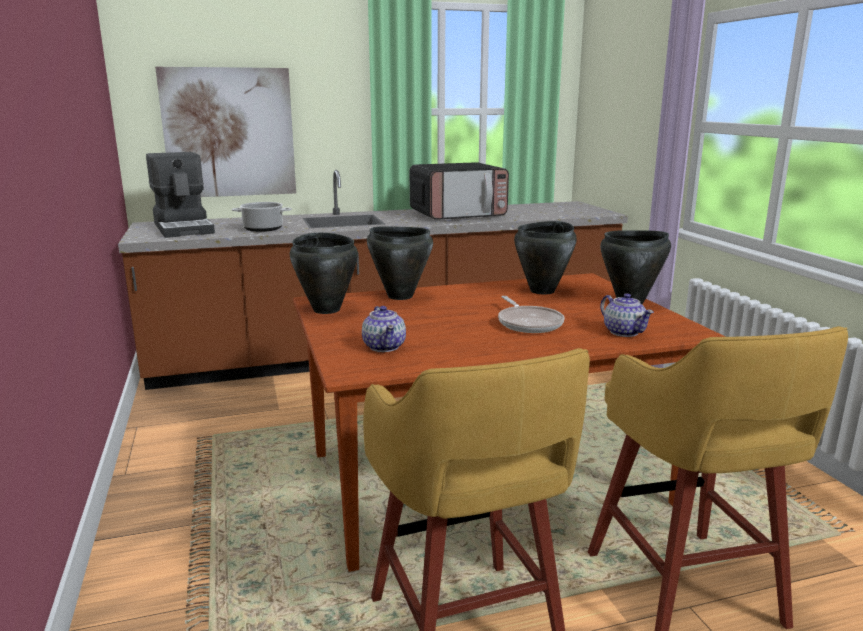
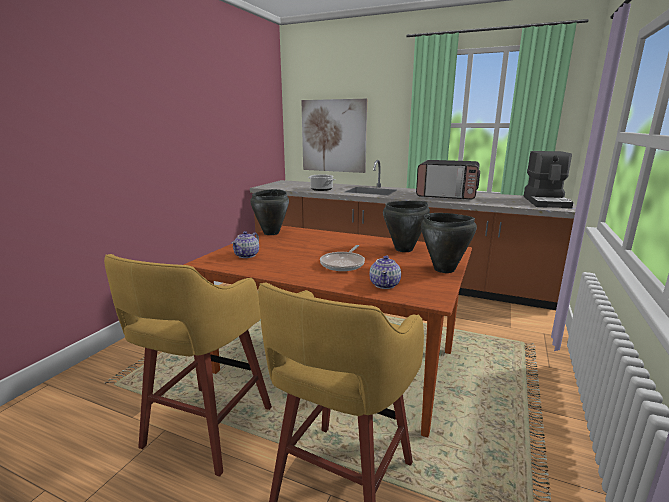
camera: 40 degrees right, 0 degrees up
coffee machine [146,152,215,238] -> coffee machine moved to [523,151,573,209]
black cooking pot [367,226,433,300] -> none

